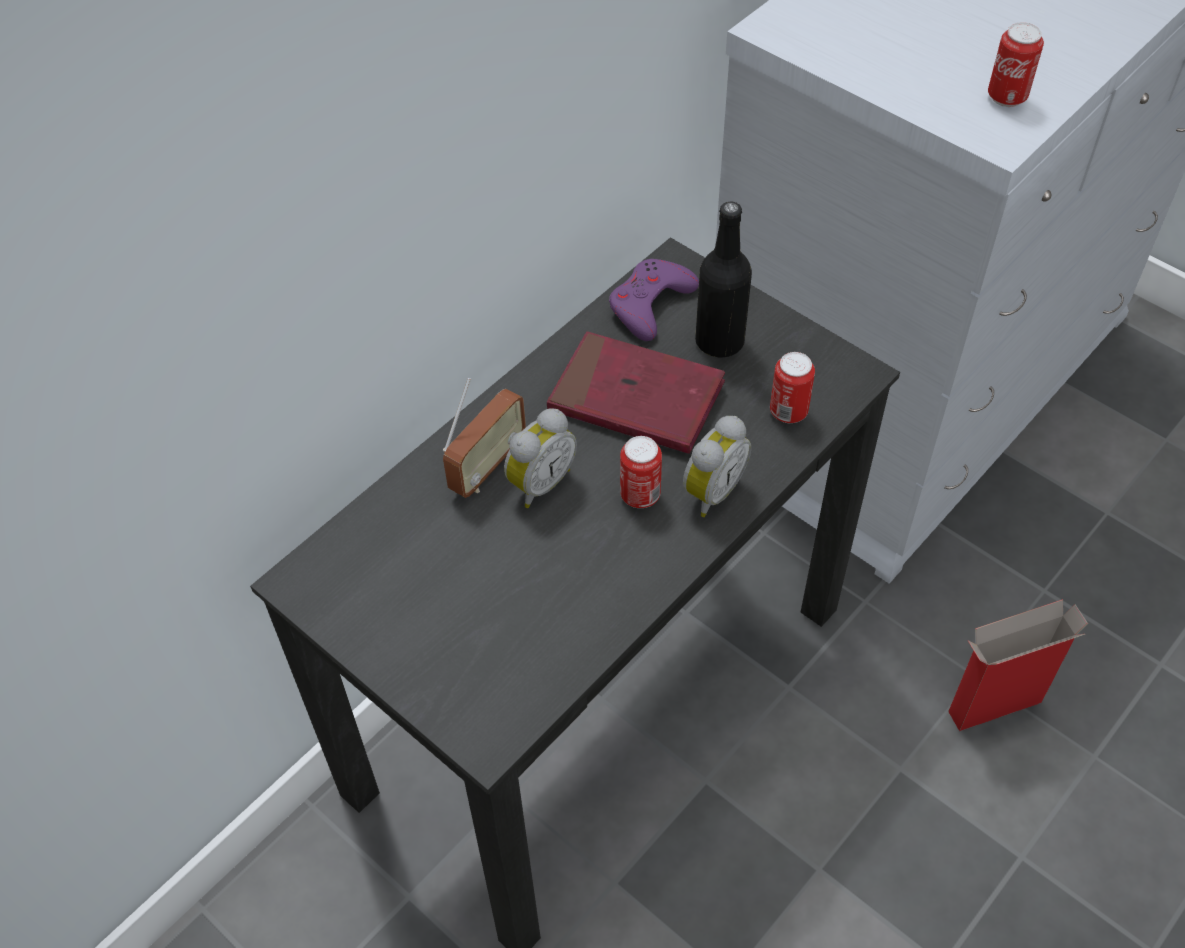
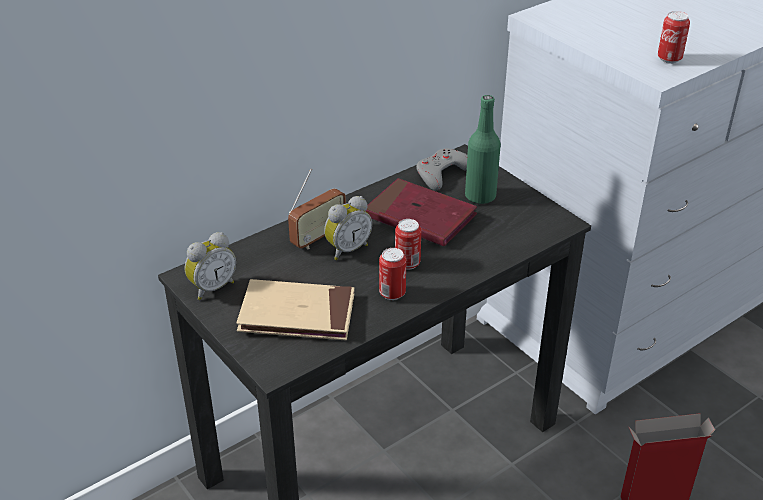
camera: 10 degrees right, 15 degrees down
purple game controller [609,259,699,341] -> grey game controller [416,148,467,190]
alarm clock [683,416,751,517] -> alarm clock moved to [184,232,236,300]
black bottle [695,202,752,357] -> green bottle [465,95,501,204]
can [770,352,815,423] -> can moved to [379,248,406,300]
none -> beige book [236,279,355,341]

